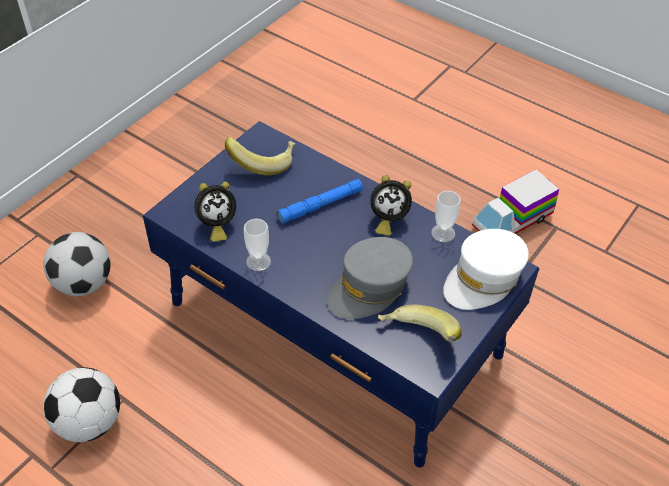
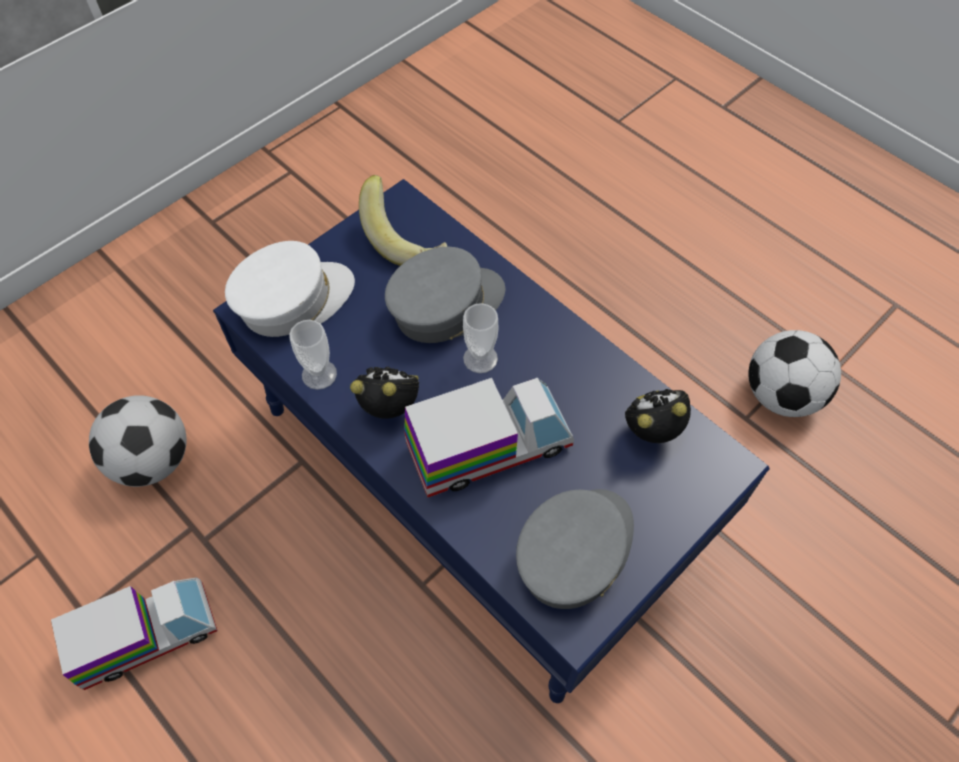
camera: 170 degrees left, 10 degrees up
football [43,232,111,296] -> football moved to [89,395,186,487]
banana [225,137,295,175] -> grey cap [516,489,634,609]
cup [244,219,271,271] -> cup moved to [463,303,498,373]
blue flashlight [277,179,363,224] -> toy truck [404,378,574,498]

